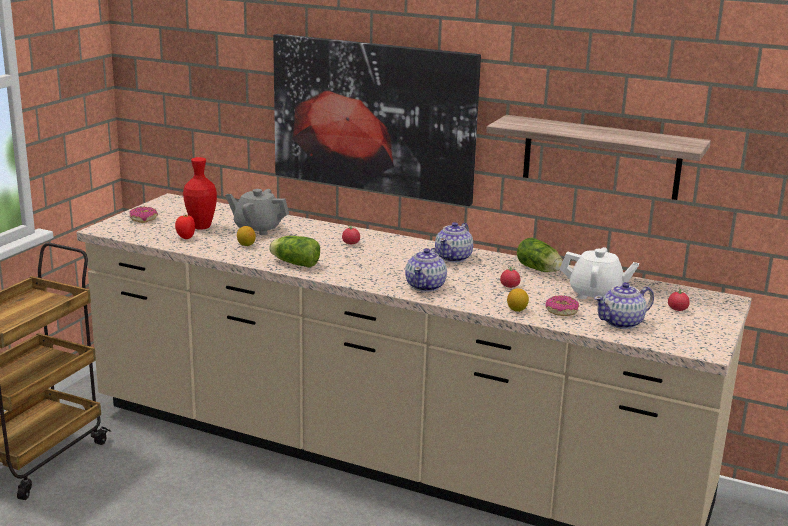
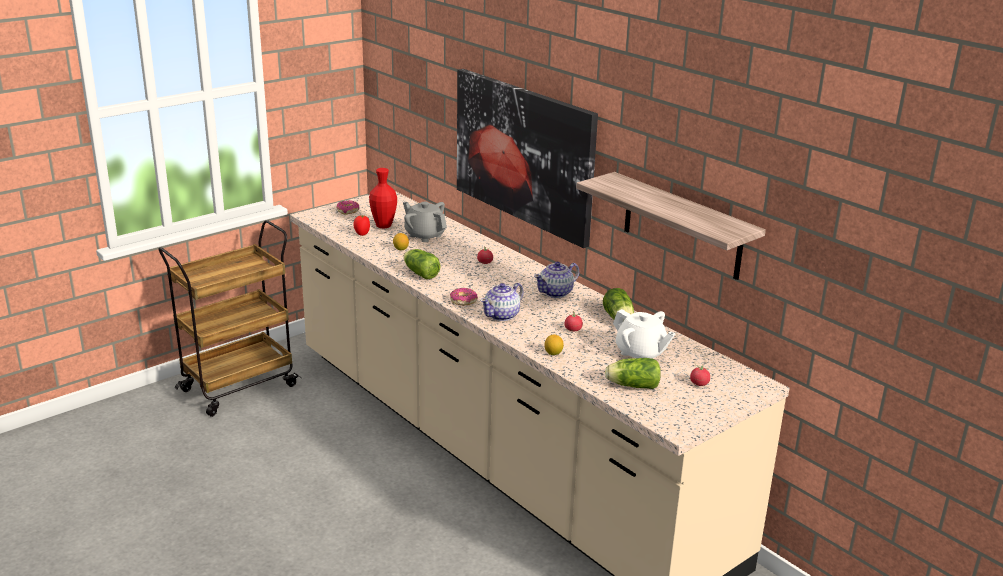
camera: 25 degrees right, 5 degrees up
donut [546,295,579,316] -> donut moved to [450,288,478,305]
teapot [594,282,654,329] -> lettuce [605,358,661,389]

